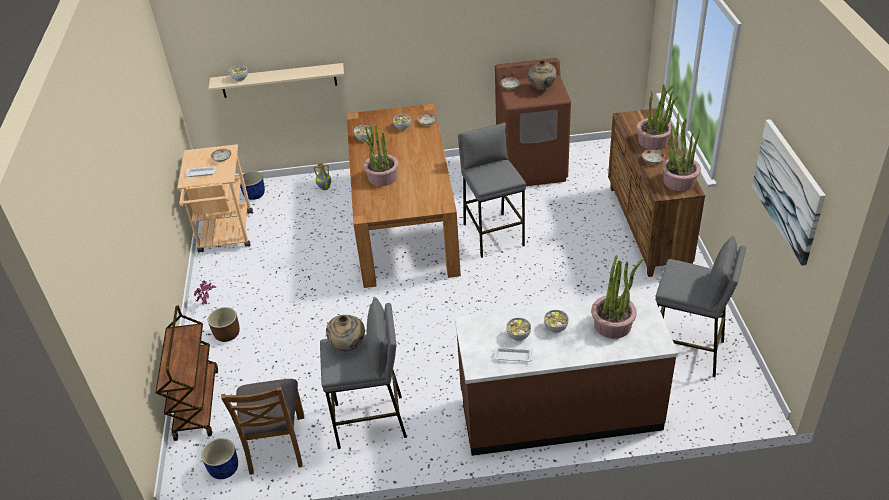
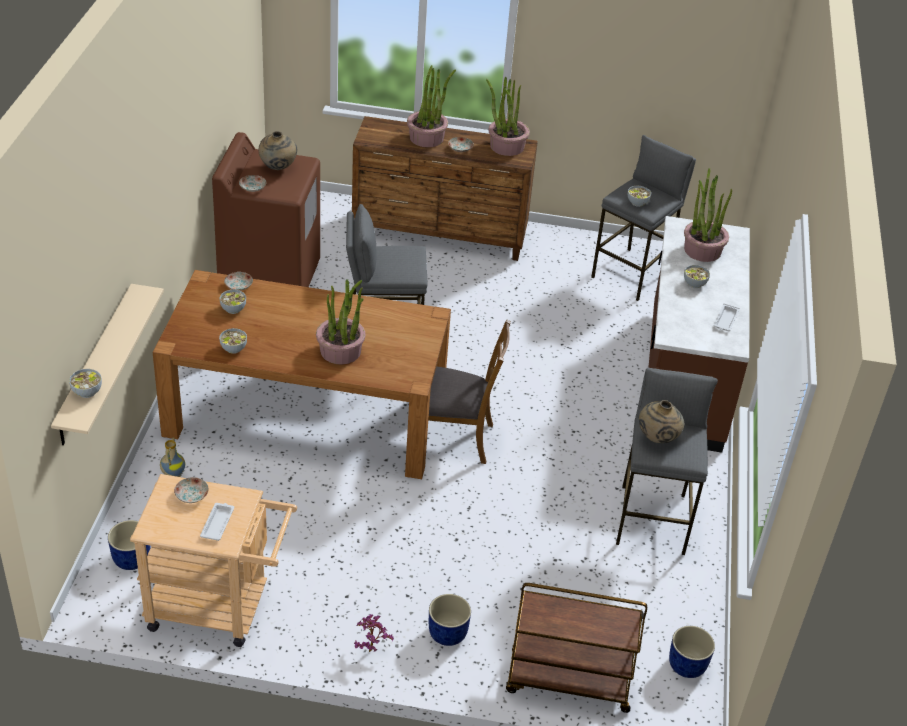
camera: 80 degrees left, 0 degrees up
brown planter [208,307,240,342] -> blue planter [429,594,471,646]
brown chair [221,379,304,475] -> brown chair moved to [428,319,511,464]
bowl [506,318,531,341] -> bowl moved to [628,186,651,207]
picture [752,119,826,266] -> none

